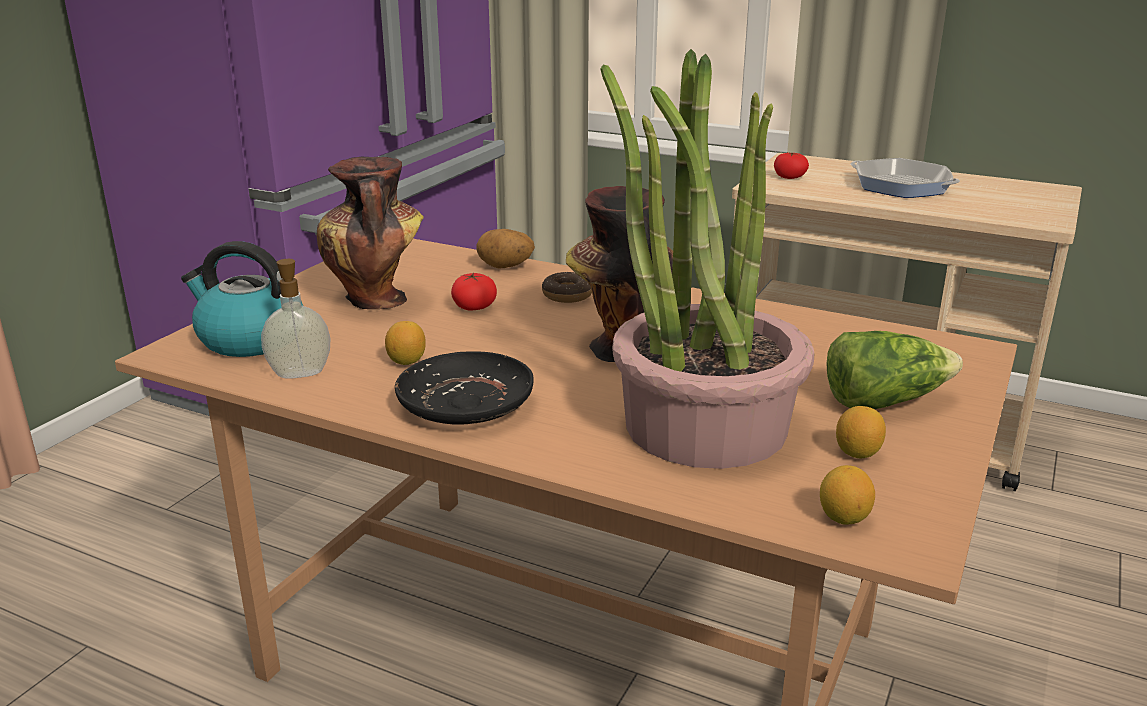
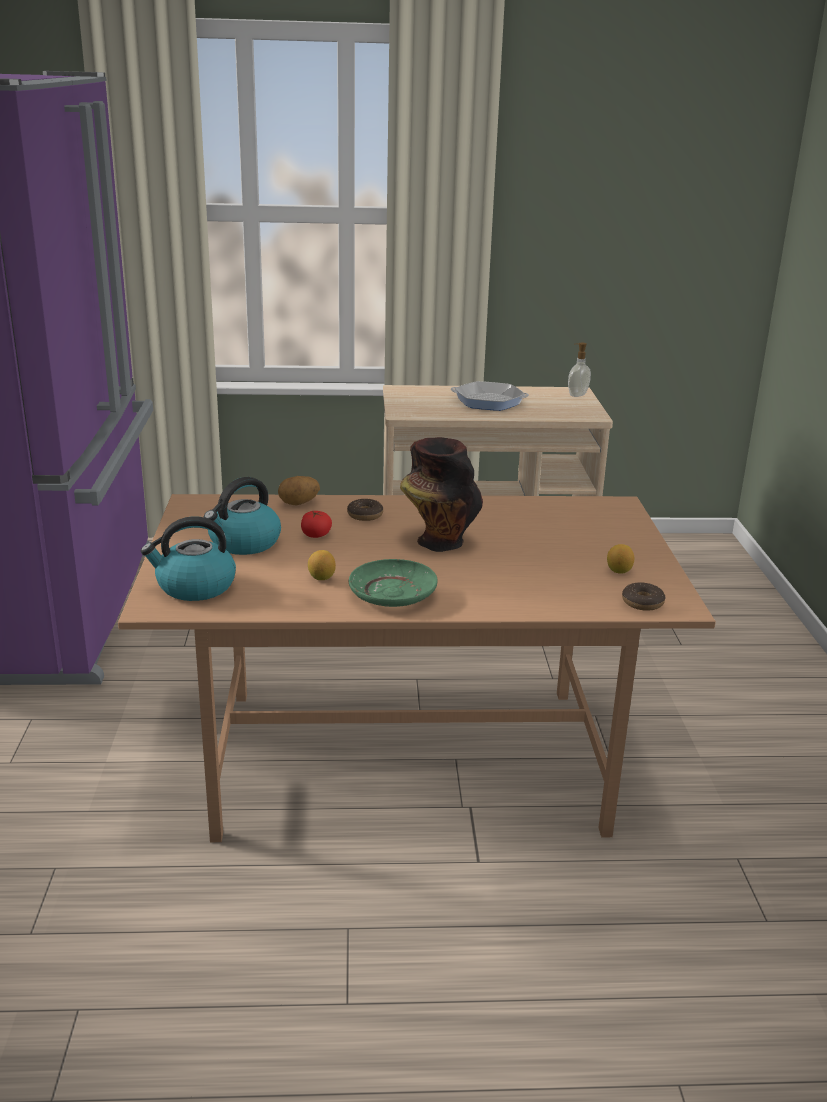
camera: 30 degrees left, 0 degrees up
soap dispenser [261,259,330,379] -> soap dispenser moved to [568,343,591,397]
vase [317,157,424,309] -> kettle [204,477,281,555]
black plate [395,351,533,424] -> green plate [349,559,438,607]
potted plant [600,49,815,469] -> none
tomato [774,152,809,179] -> none
lemon [820,465,875,525] -> donut [622,582,665,611]
lettuce [826,331,963,409] -> none

